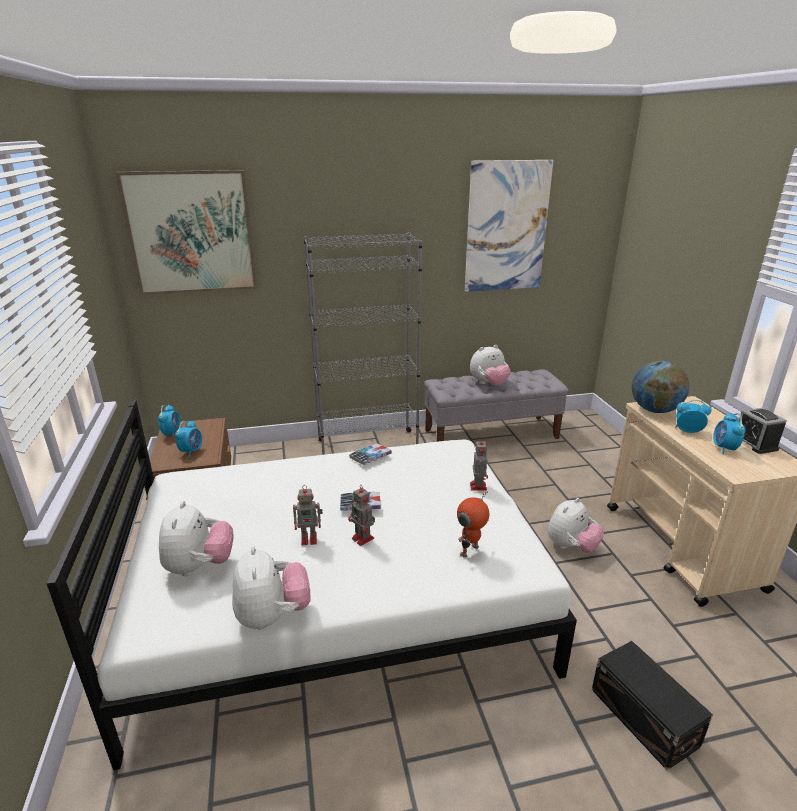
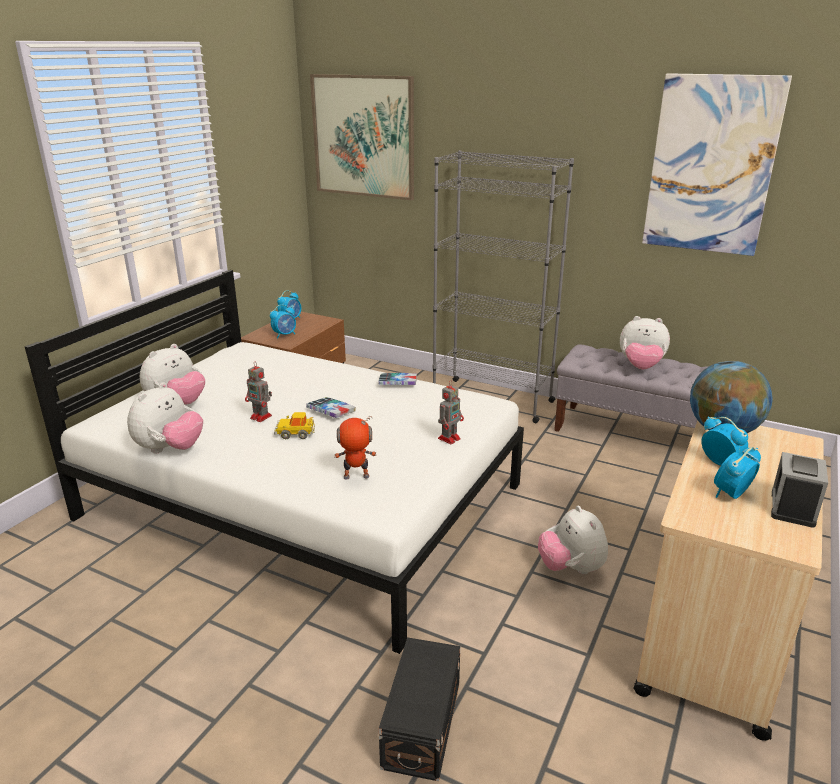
camera: 40 degrees right, 0 degrees up
toy robot [348,485,375,546] -> toy car [274,412,315,439]
plush toy [548,498,604,553] -> plush toy turned 75 degrees clockwise [538,506,608,574]

